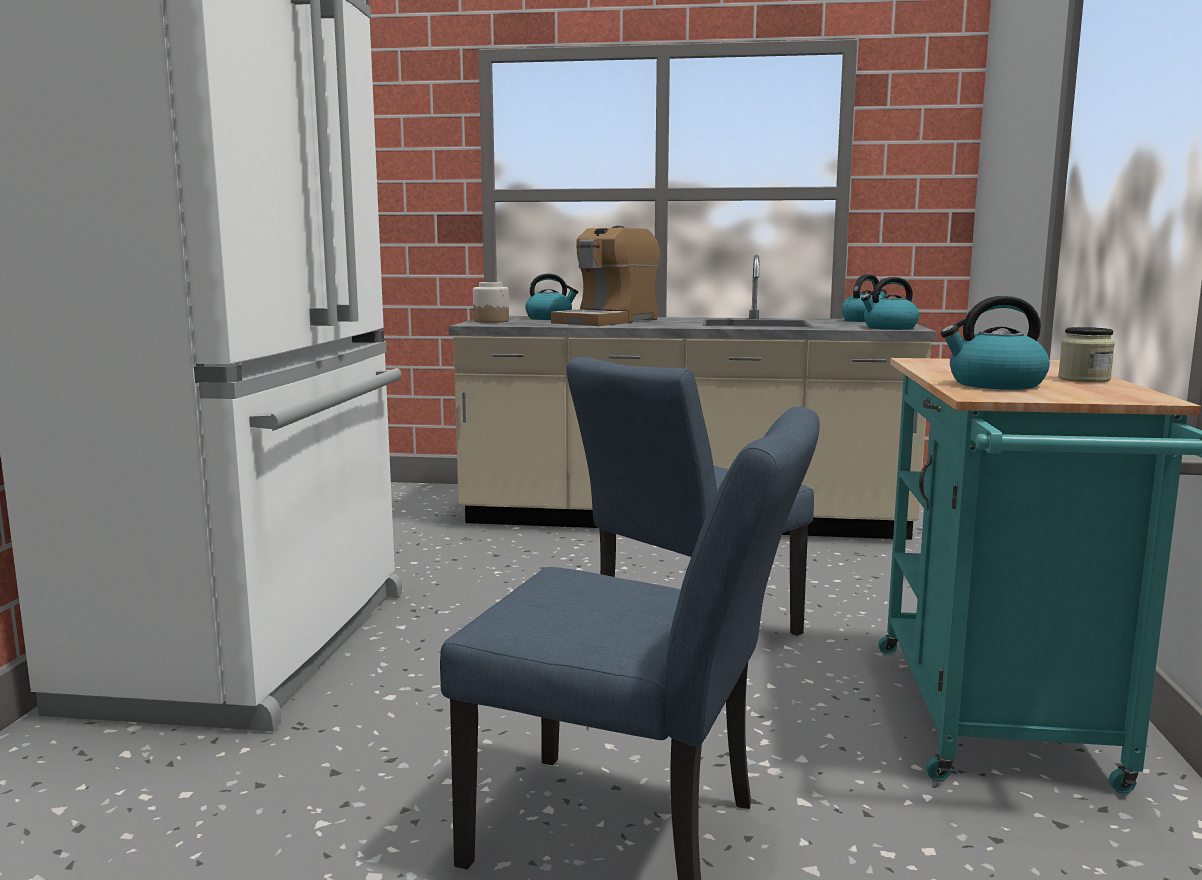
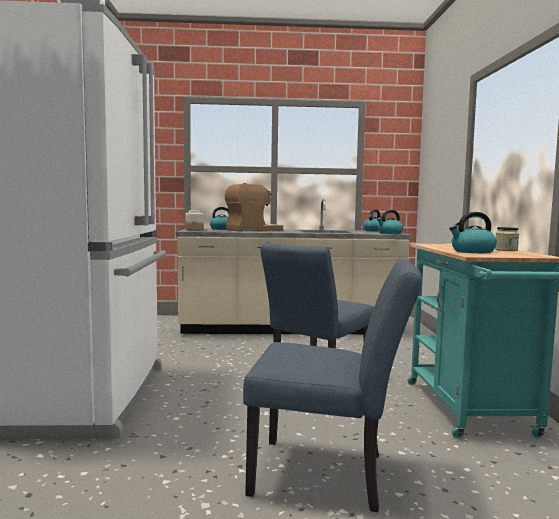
camera: 10 degrees left, 5 degrees down
coffee machine [551,226,660,326] -> coffee machine turned 150 degrees counterclockwise [225,183,283,232]

